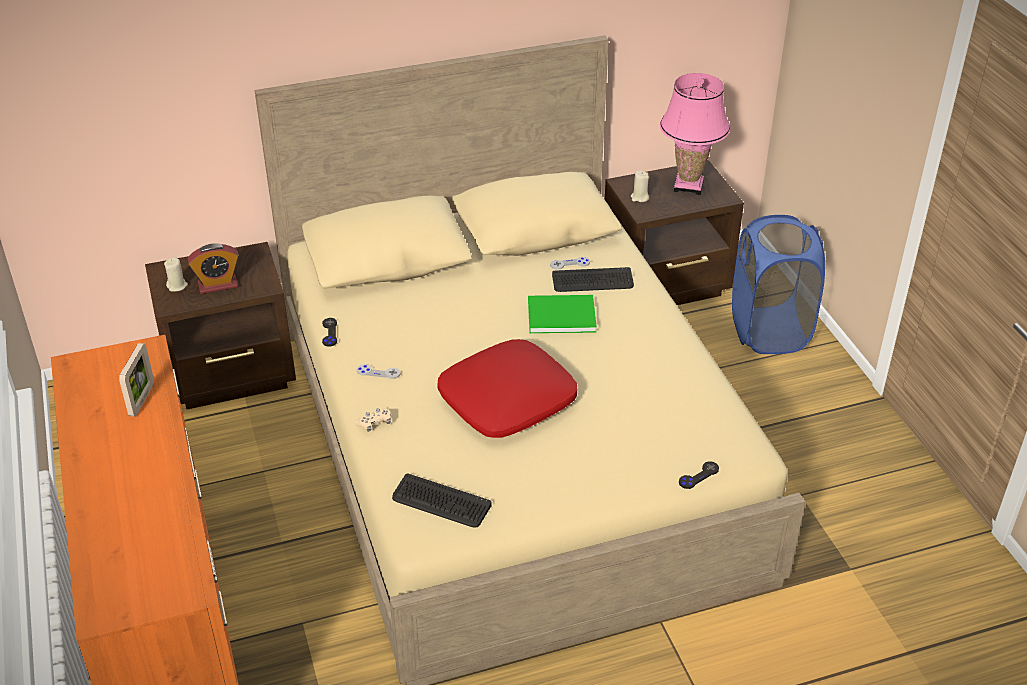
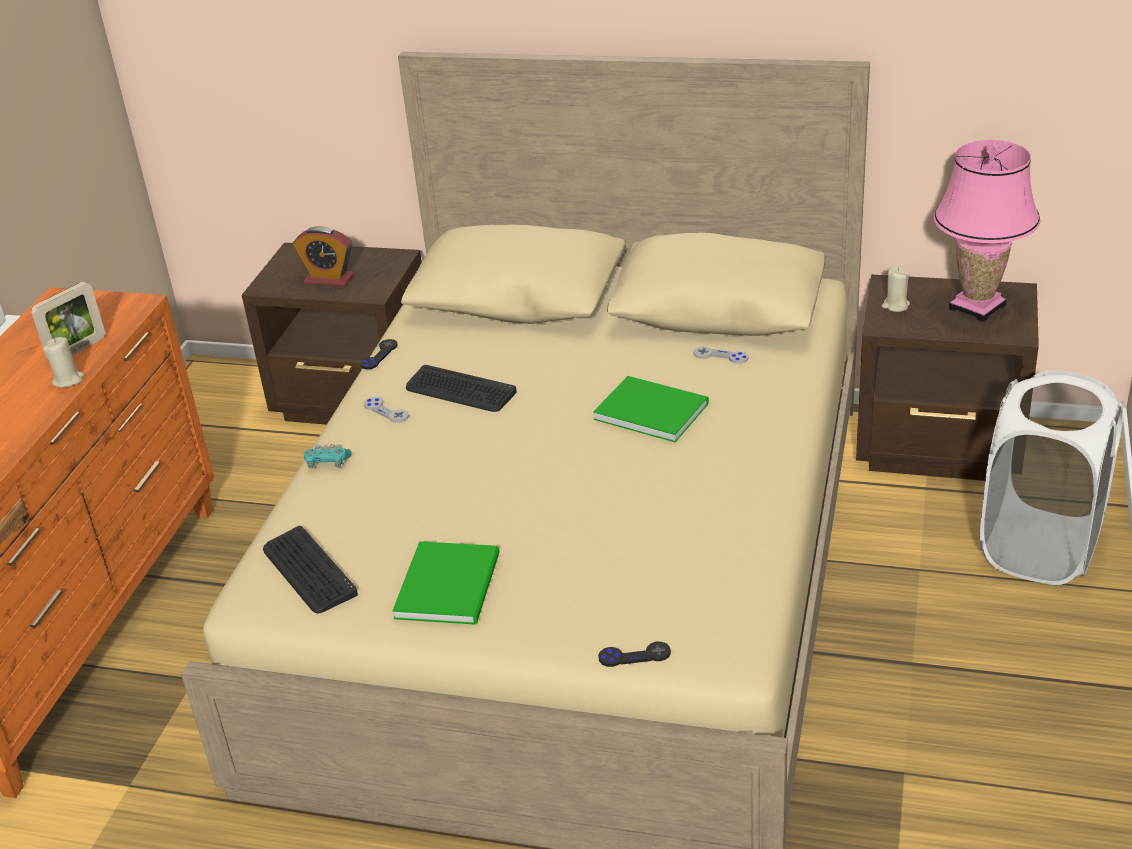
camera: 35 degrees right, 5 degrees down
beige candle [164,257,188,292] -> beige candle moved to [44,337,84,388]
beige game controller [355,408,391,432] -> turquoise game controller [304,444,352,468]
red pillow [437,339,577,438] -> none
keyboard [552,267,634,292] -> keyboard moved to [406,365,517,412]
blue laundry basket [732,215,825,354] -> white laundry basket [979,370,1124,585]
none -> green book [392,541,499,624]

